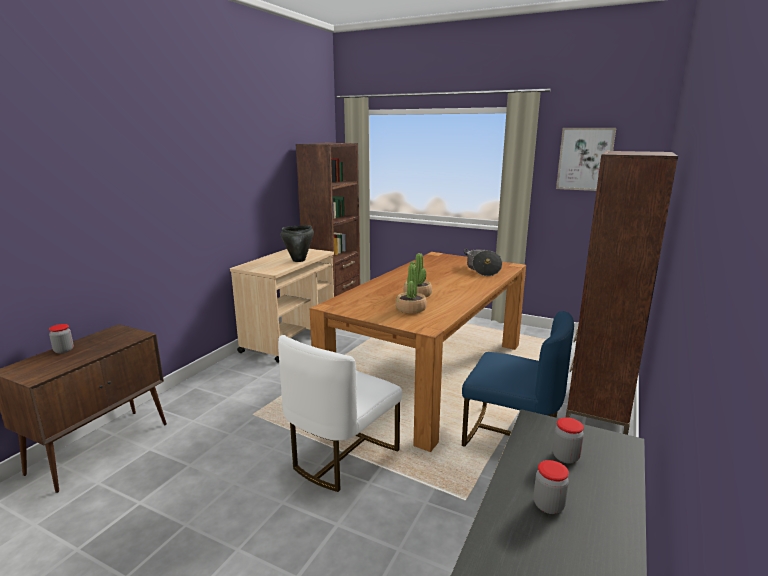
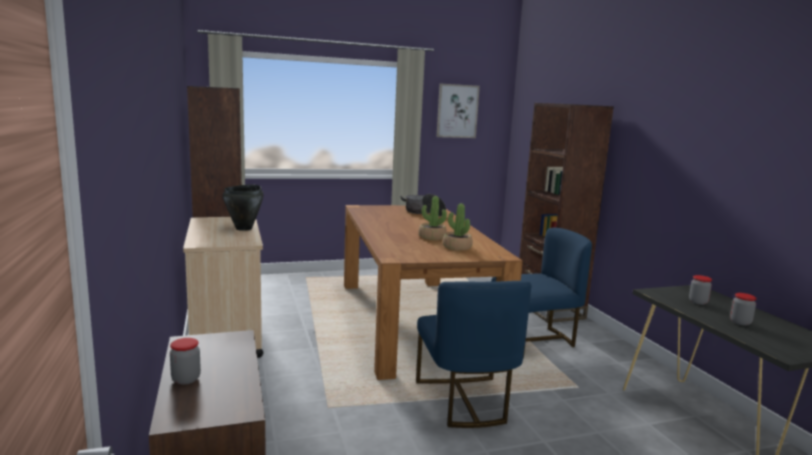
camera: 45 degrees left, 5 degrees down
white chair [278,335,402,492] -> blue chair [416,281,532,428]

